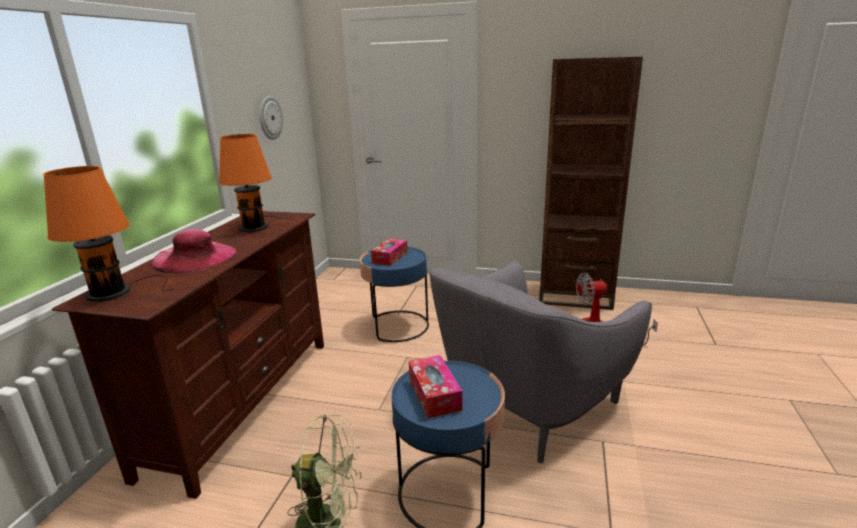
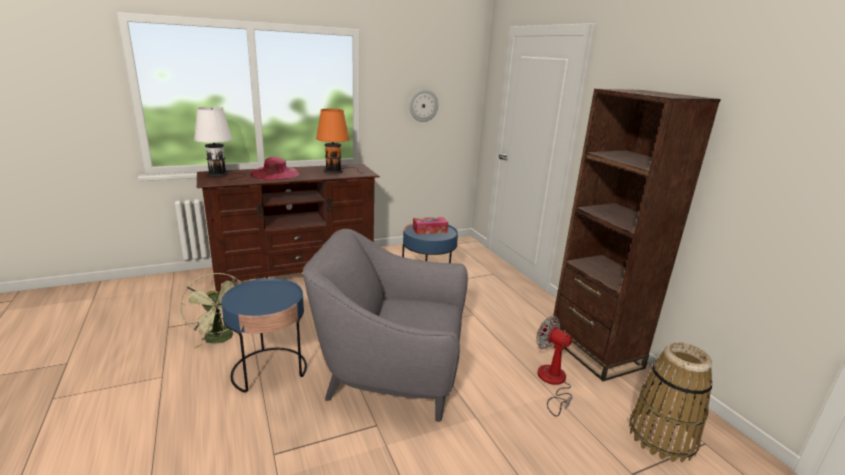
camera: 50 degrees right, 0 degrees up
orange table lamp [43,166,174,302] -> white table lamp [194,107,246,180]
tissue box [409,355,462,418] -> none
none -> basket [629,342,712,462]

